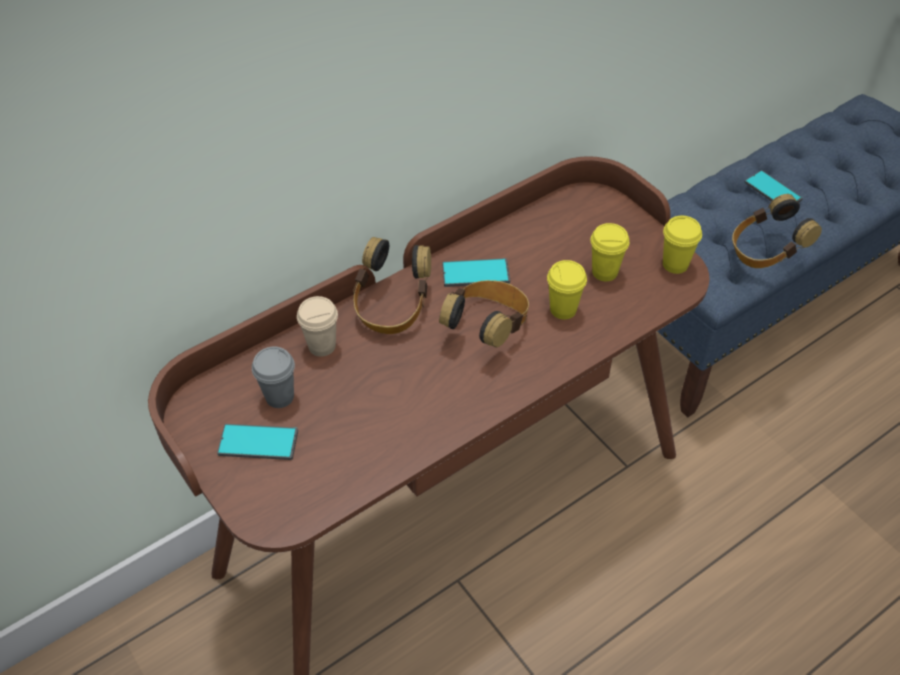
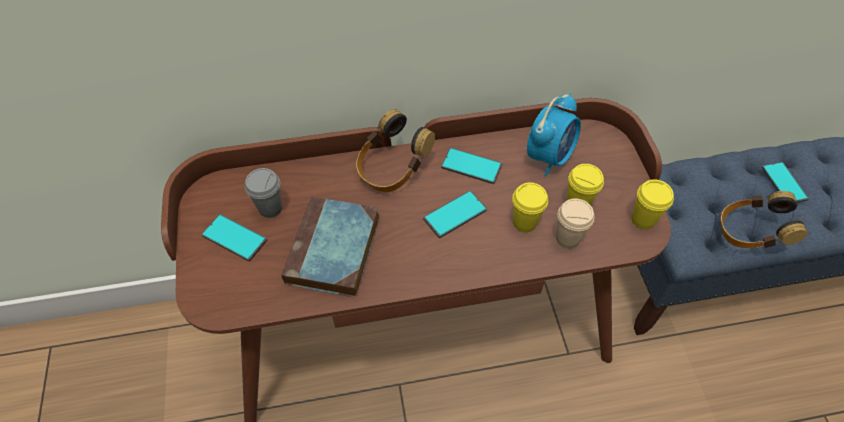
camera: 25 degrees right, 5 degrees up
beige cup [297,296,338,357] -> beige cup moved to [556,198,595,249]
headphones [439,280,529,347] -> phone [423,191,487,238]
none -> book [281,196,379,298]
none -> alarm clock [527,93,581,176]

